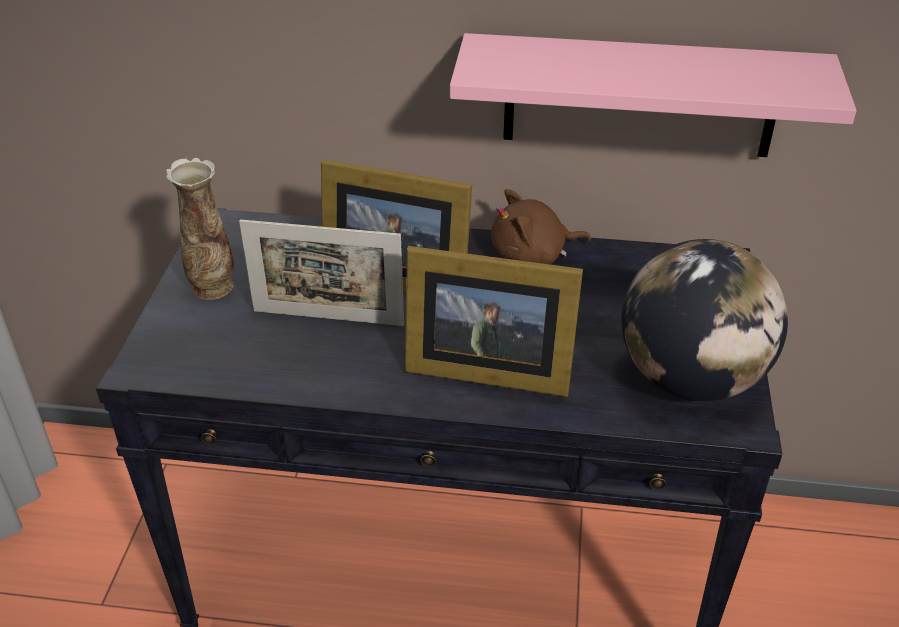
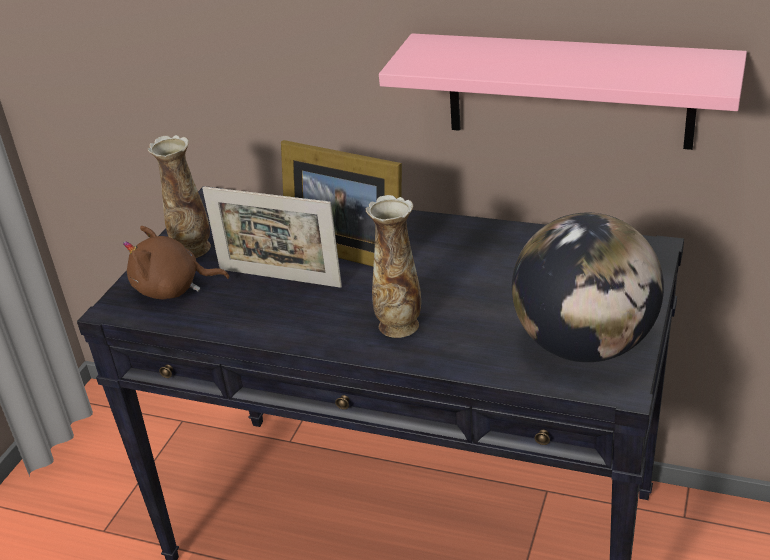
camera: 15 degrees right, 5 degrees down
picture frame [405,246,583,397] -> vase [365,195,421,338]
brown plush toy [491,189,591,264] -> brown plush toy moved to [123,226,230,299]

